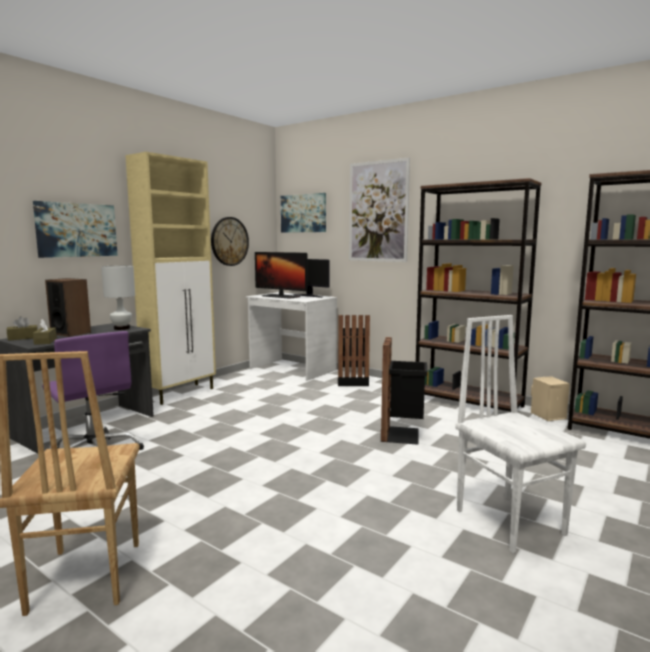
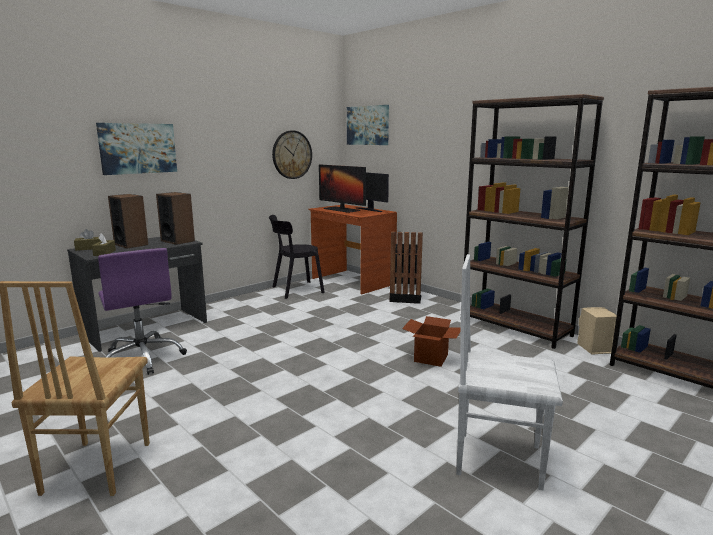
camera: 10 degrees right, 5 degrees up
white table lamp [101,265,135,330] -> speaker [156,192,195,245]
beige cabinet [125,152,216,405] -> none
white desk [246,292,337,381] -> brown desk [309,204,397,294]
picture [349,157,410,262] -> none
black trash can [381,337,427,445] -> cardboard box [402,316,460,367]
white chair [455,315,586,553] -> white chair turned 60 degrees counterclockwise [456,254,563,490]
none -> black chair [269,215,325,299]

